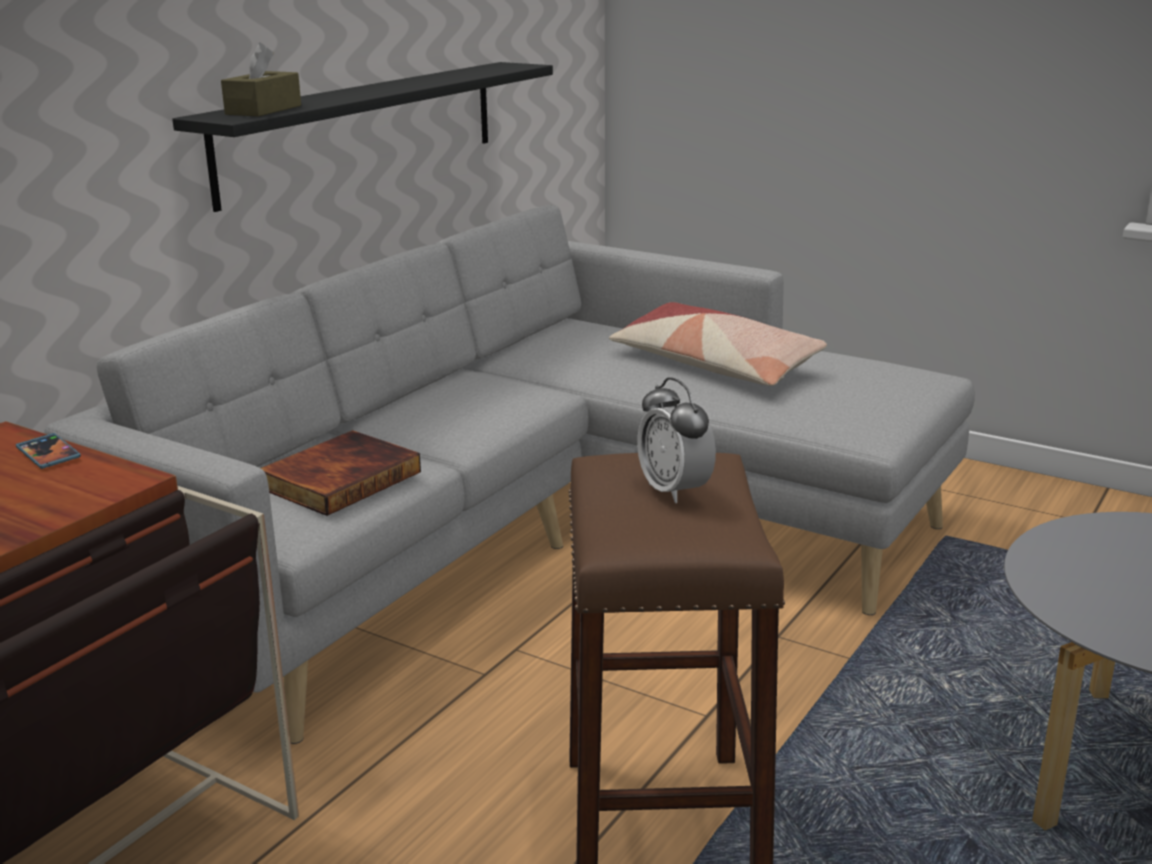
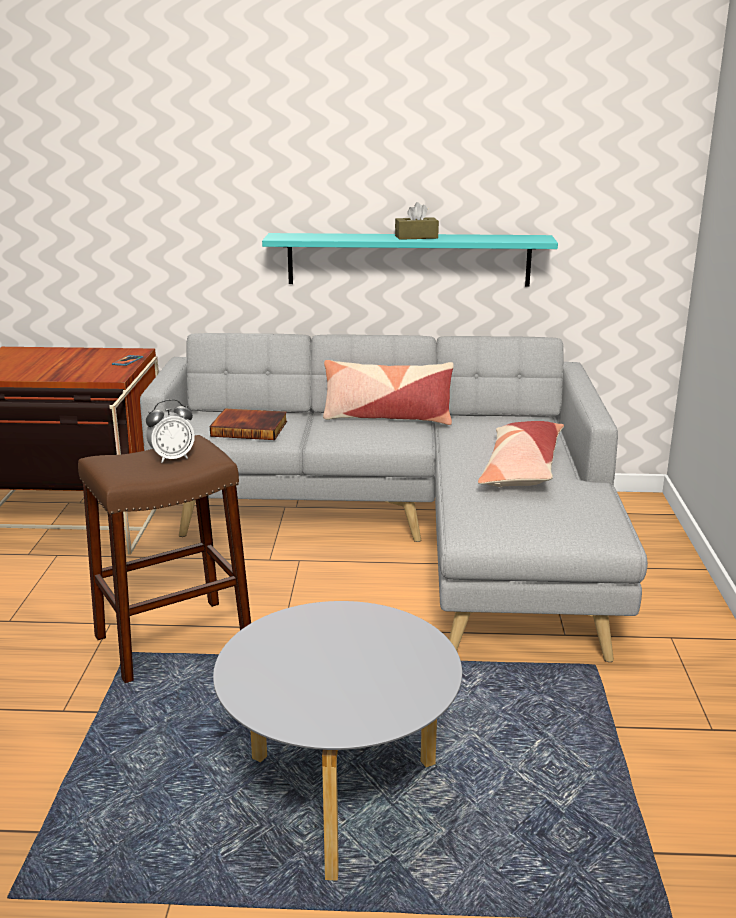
camera: 60 degrees right, 0 degrees up
black shelf [172,62,553,212] -> turquoise shelf [262,233,558,286]
brown tissue box [221,42,301,116] -> brown tissue box moved to [395,202,439,240]
alarm clock [637,377,716,503] -> alarm clock turned 150 degrees counterclockwise [146,399,195,463]
none -> pillow [323,360,454,425]

